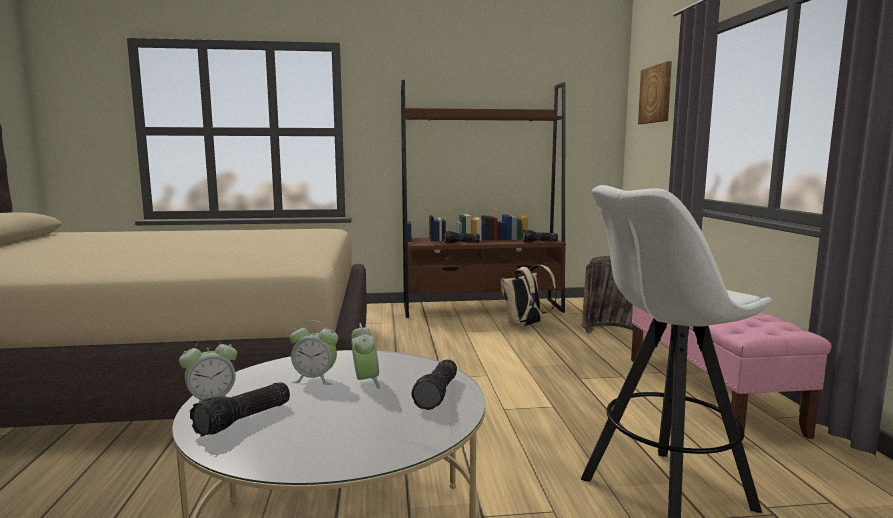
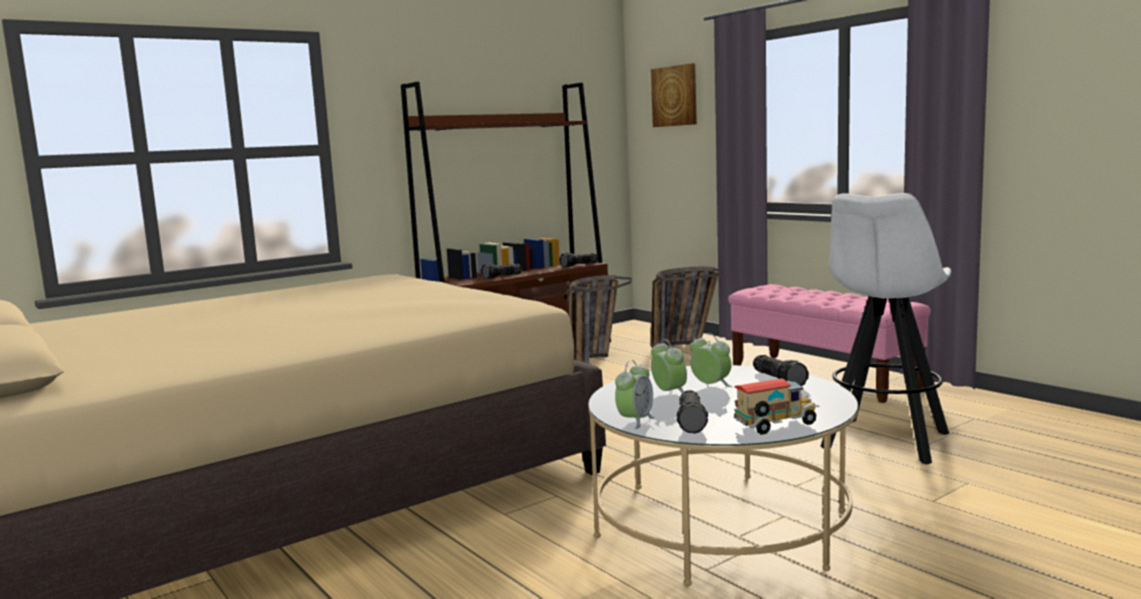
camera: 30 degrees left, 0 degrees up
alarm clock [290,321,338,385] -> alarm clock turned 90 degrees counterclockwise [651,339,687,393]
beige backpack [500,265,557,327] -> basket [567,275,632,364]
none -> toy truck [734,378,819,435]

